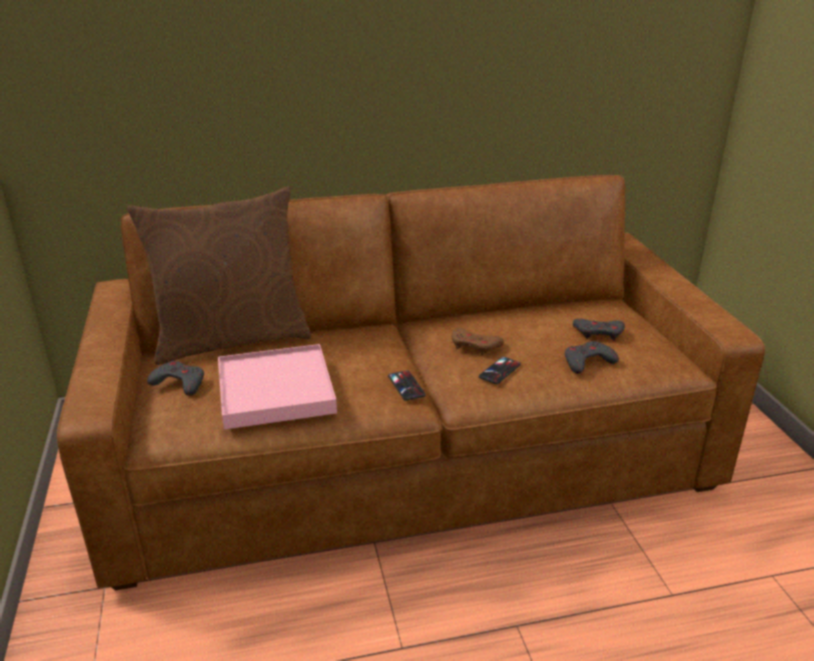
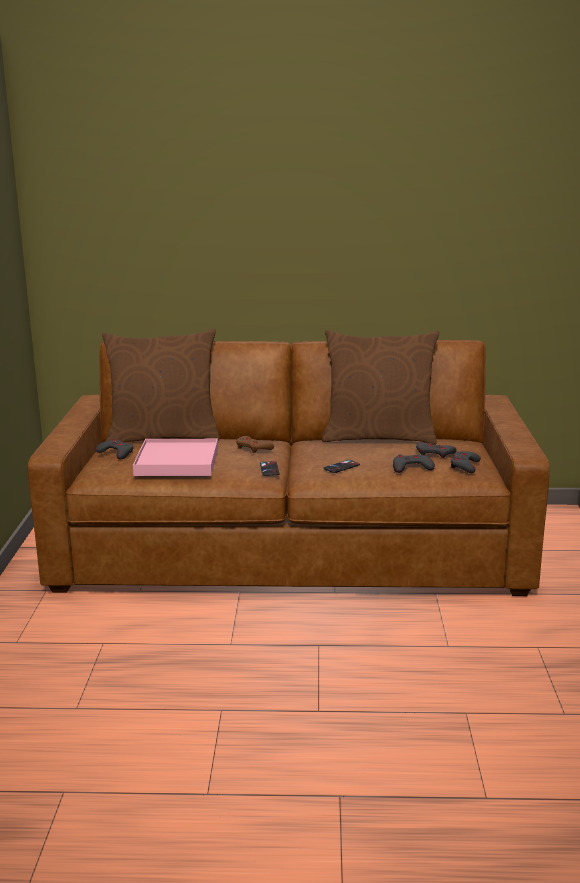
camera: 15 degrees right, 10 degrees down
brown game controller [452,328,504,355] -> brown game controller moved to [236,436,274,453]
none -> brown pillow [322,330,439,445]
none -> grey game controller [451,451,481,473]

